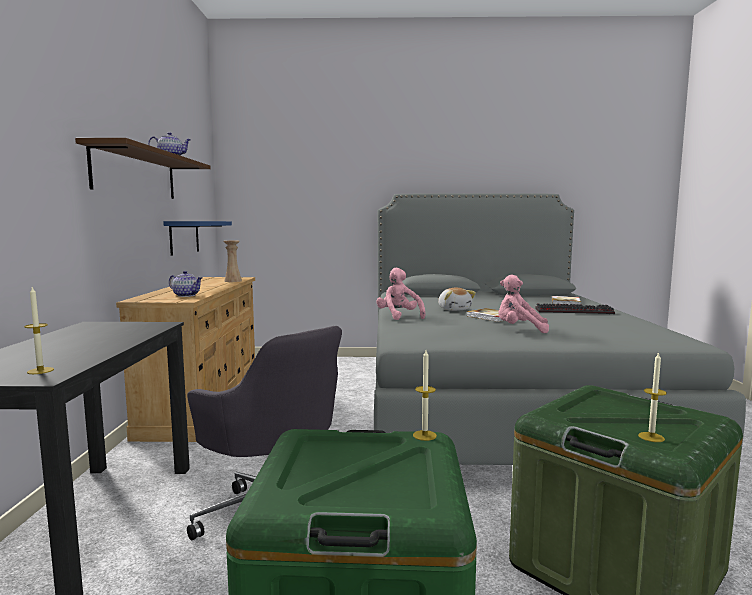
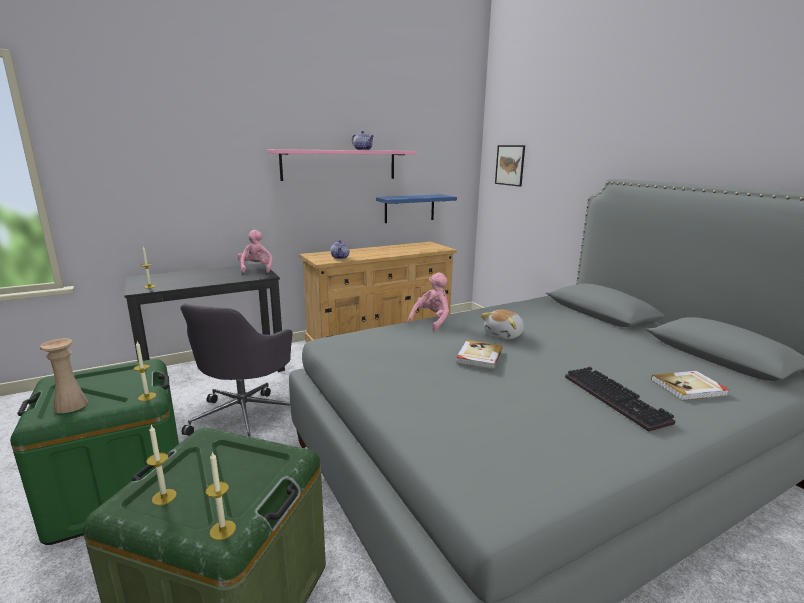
camera: 60 degrees right, 10 degrees up
brown shelf [75,138,211,199] -> pink shelf [267,149,417,181]
beige vase [224,241,242,282] -> beige vase moved to [40,338,88,413]
pink plush toy [498,274,549,333] -> pink plush toy moved to [237,230,273,273]
none -> candle [206,452,236,540]
none -> picture [495,145,525,187]

